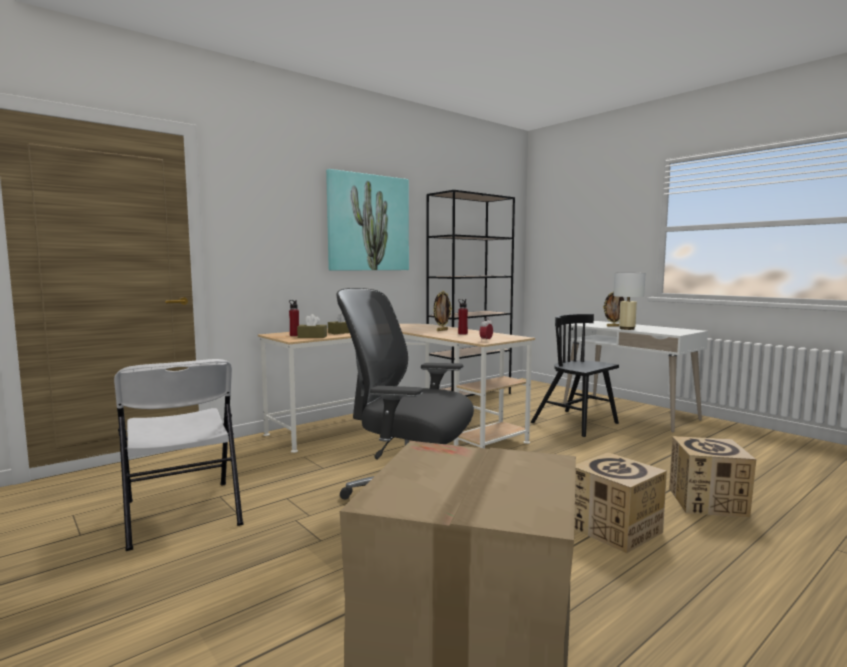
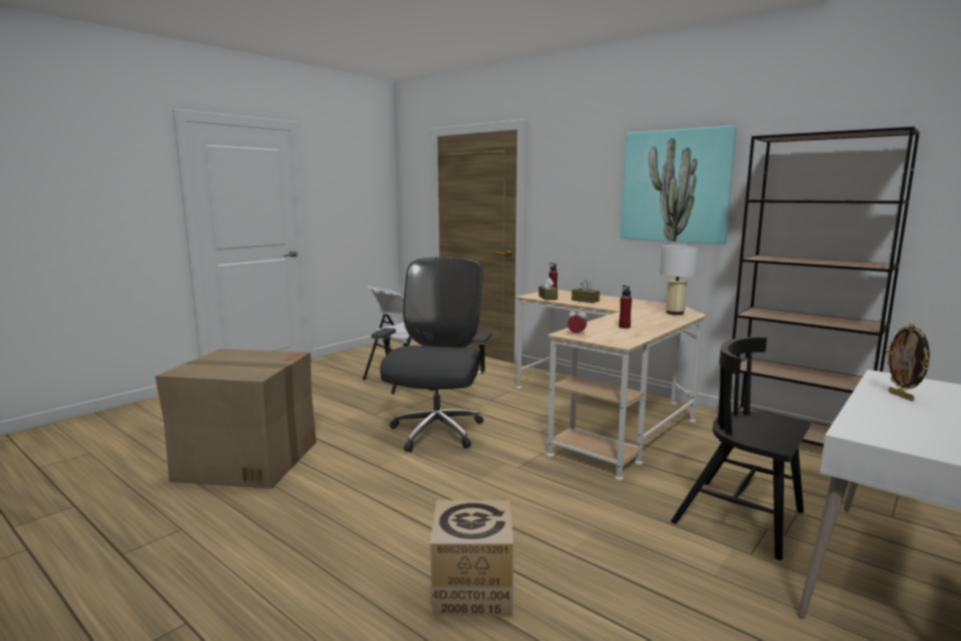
camera: 80 degrees right, 5 degrees up
picture frame [433,291,452,331] -> none
black chair [531,314,619,437] -> black chair turned 90 degrees counterclockwise [671,337,811,560]
cardboard box [574,452,667,553] -> none
white table lamp [614,273,645,330] -> white table lamp moved to [660,245,698,315]

